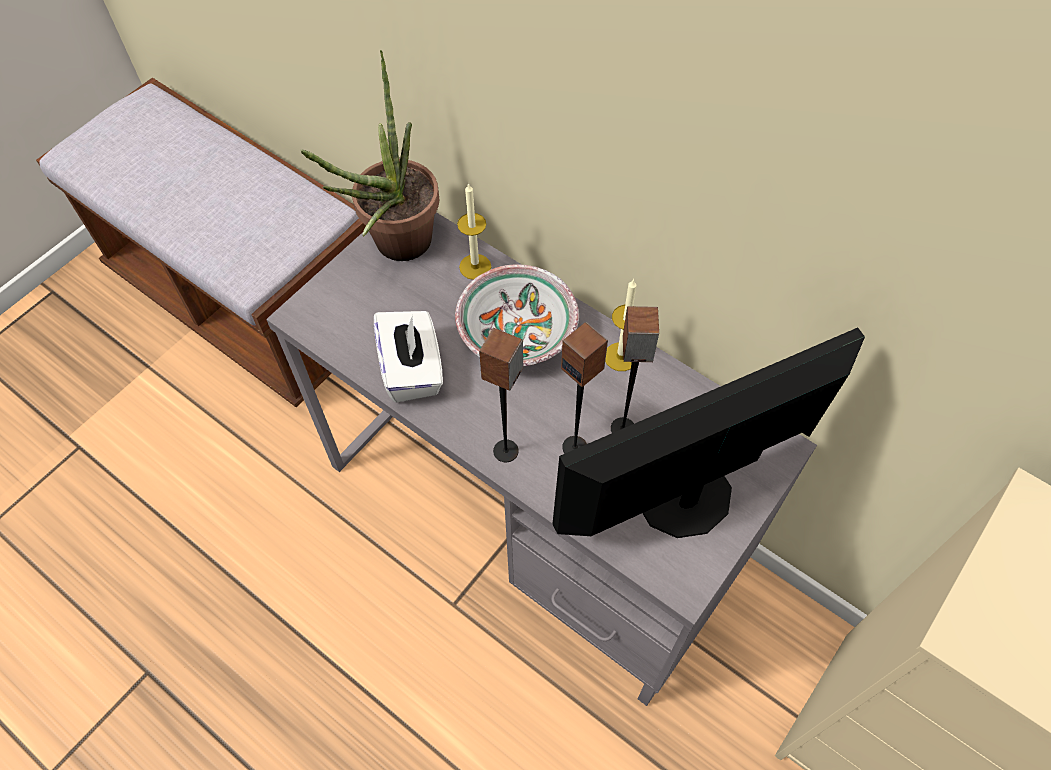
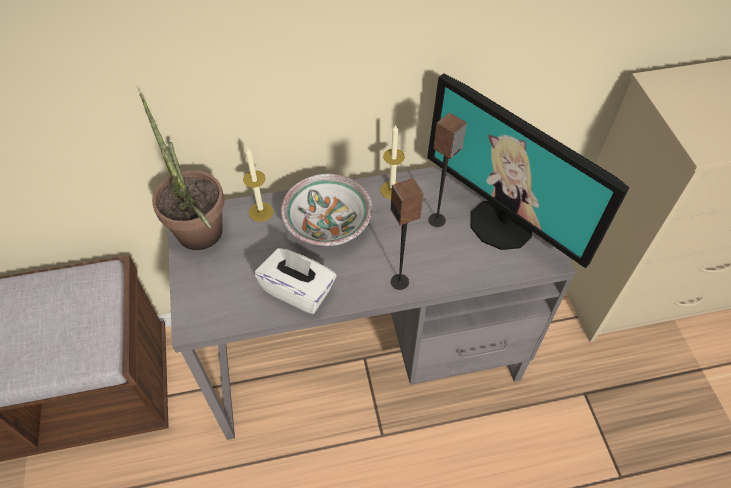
camera: 50 degrees left, 5 degrees down
monitor [552,328,865,538] -> monitor turned 60 degrees counterclockwise [427,73,630,268]
speaker [561,322,608,453] -> none

